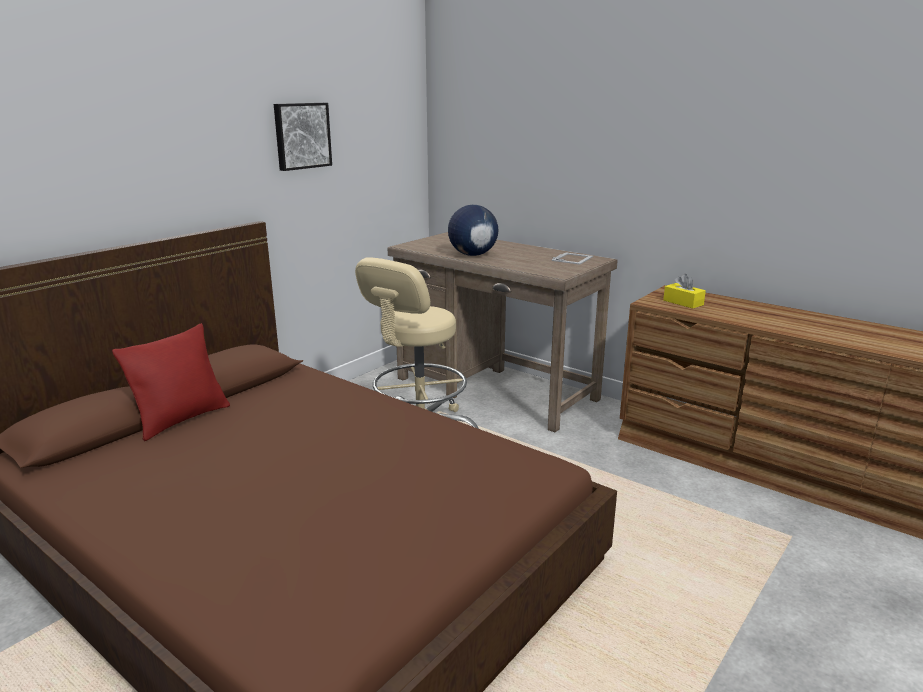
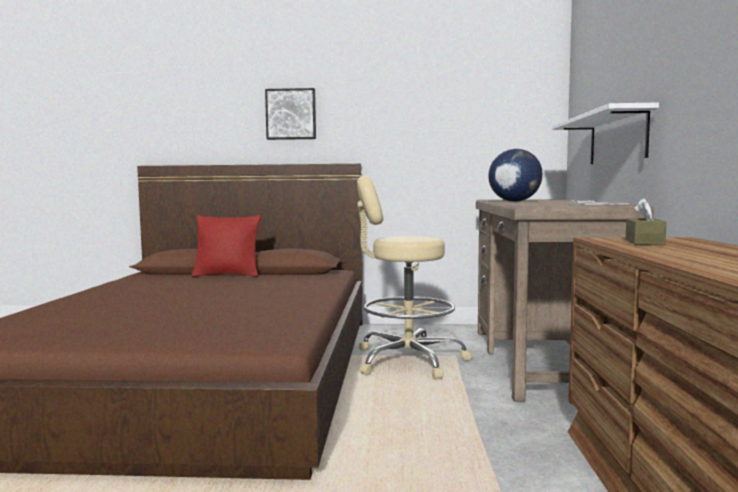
camera: 55 degrees right, 15 degrees down
picture [274,103,332,171] -> picture moved to [265,88,316,140]
yellow tissue box [663,274,706,309] -> brown tissue box [626,198,666,245]
none -> white shelf [552,103,659,164]

